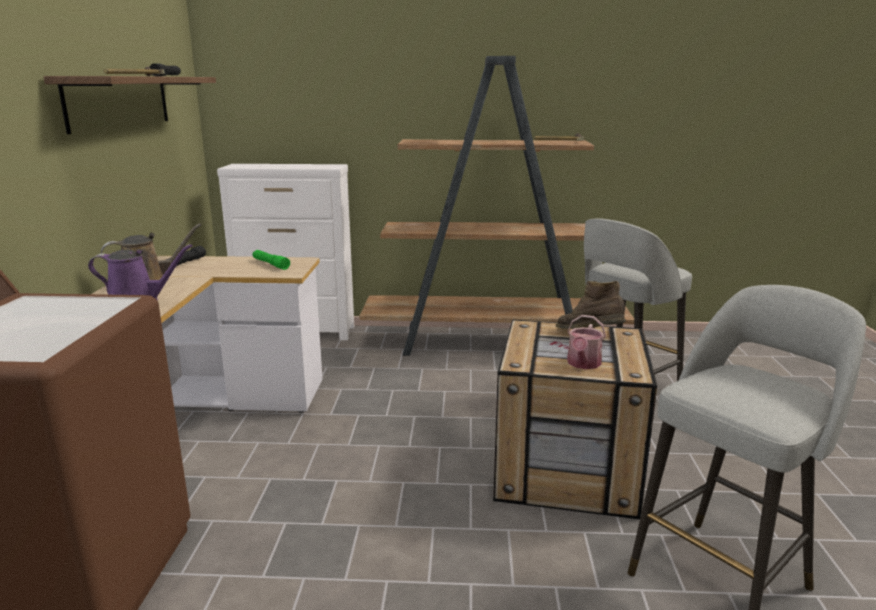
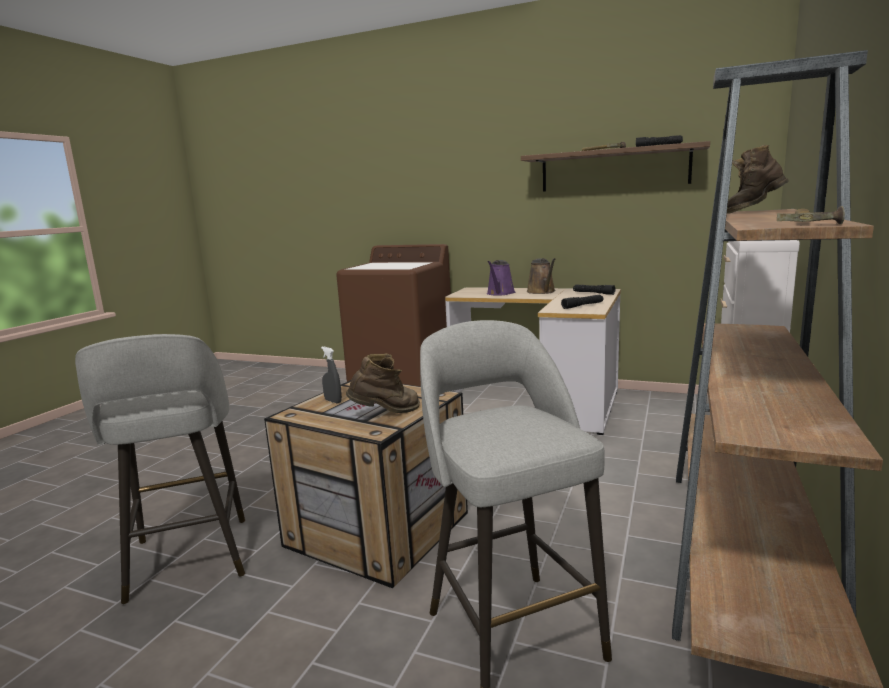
camera: 110 degrees right, 5 degrees down
green flashlight [252,250,290,270] -> black flashlight [561,295,603,309]
watering can [567,315,606,369] -> grey spray bottle [321,347,342,404]
none -> brown boot [727,145,789,214]

